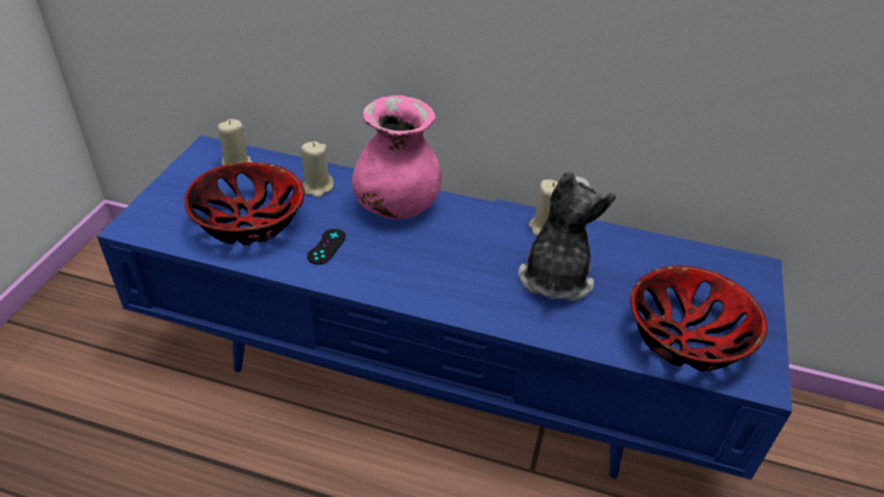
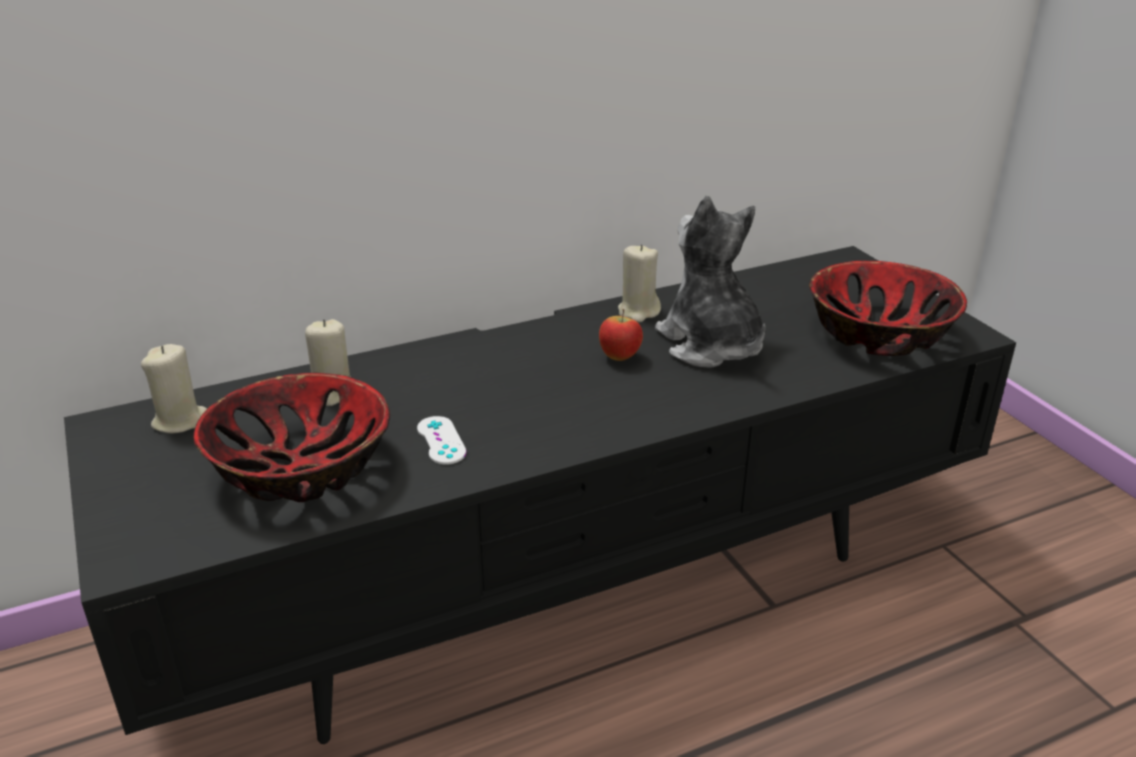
camera: 40 degrees left, 10 degrees down
blue tv stand [97,136,792,480] -> black tv stand [64,246,1016,744]
black game controller [307,229,346,265] -> white game controller [417,416,466,465]
pink vase [352,95,442,219] -> none
none -> apple [599,309,643,361]

